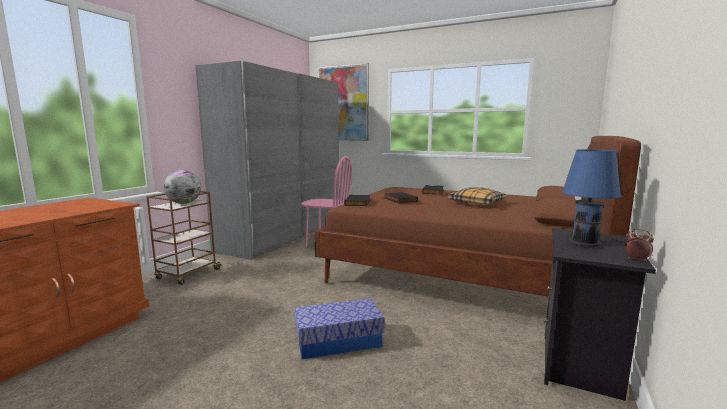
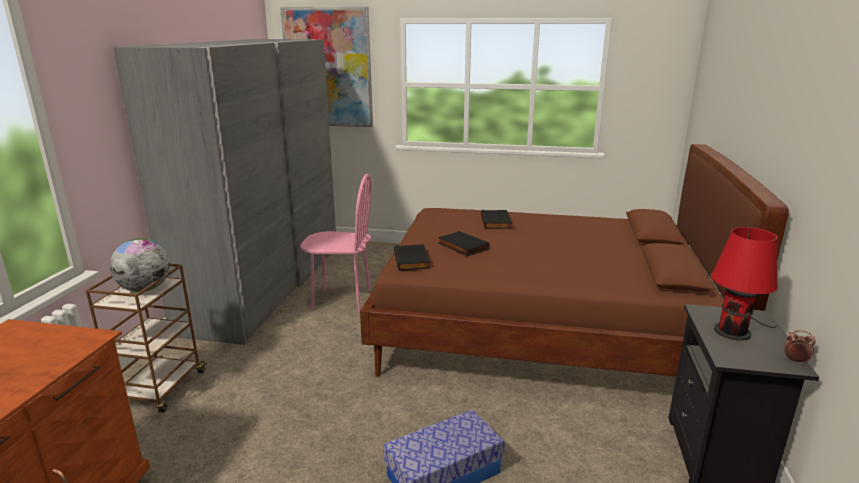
camera: 15 degrees left, 10 degrees up
pillow [448,187,506,206] -> none
blue table lamp [562,149,624,247] -> red table lamp [711,227,778,341]

